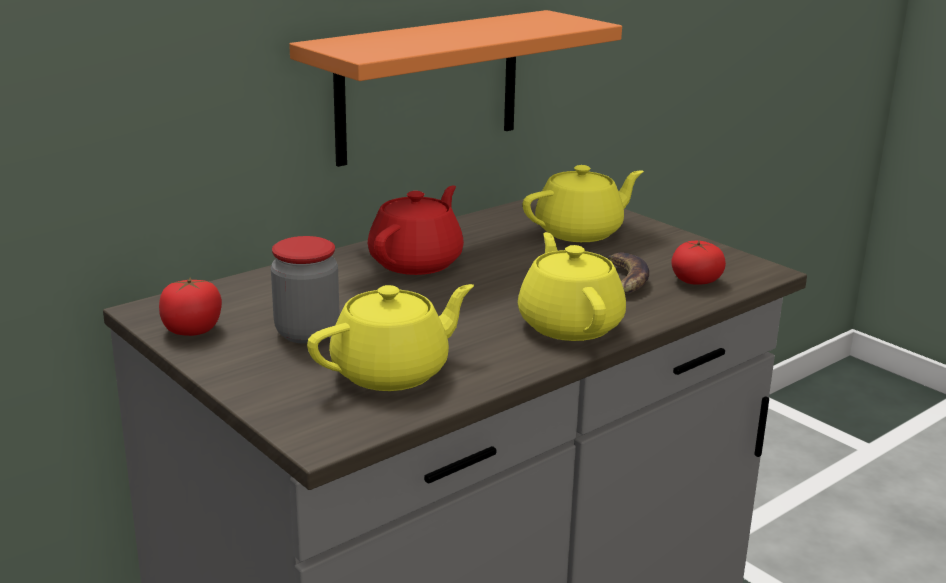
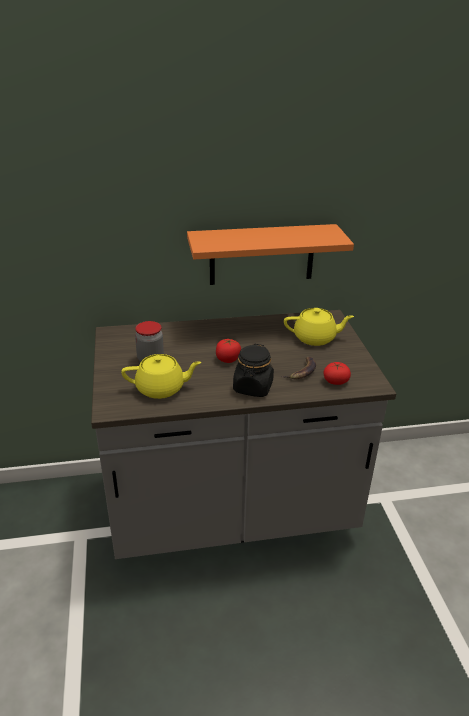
camera: 30 degrees right, 10 degrees up
tomato [159,277,222,336] -> tomato moved to [216,338,241,363]
red teapot [368,186,464,275] -> none
yellow teapot [518,232,626,341] -> black jar [233,344,274,397]

